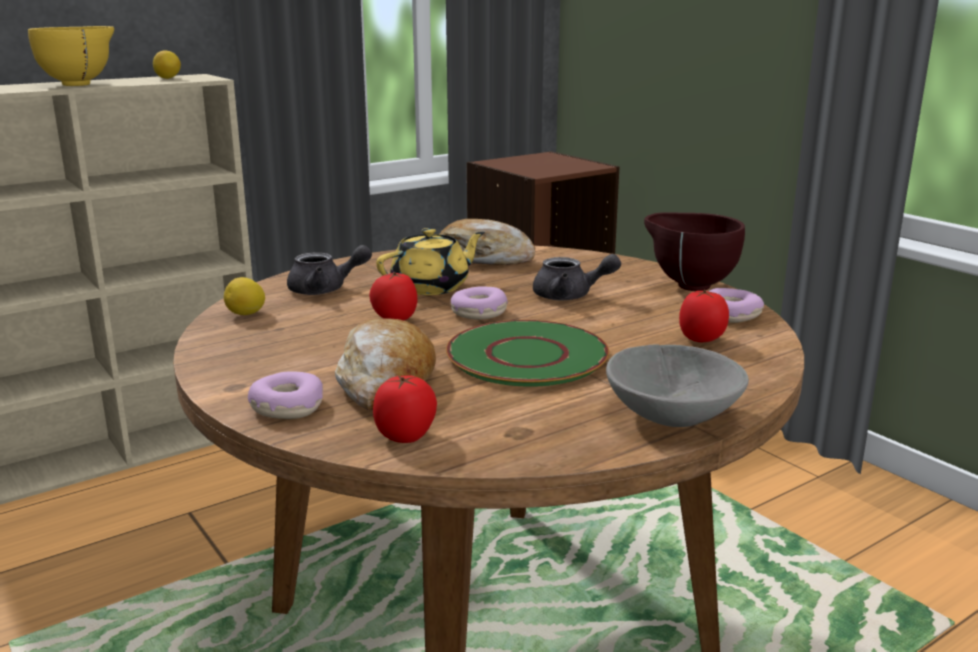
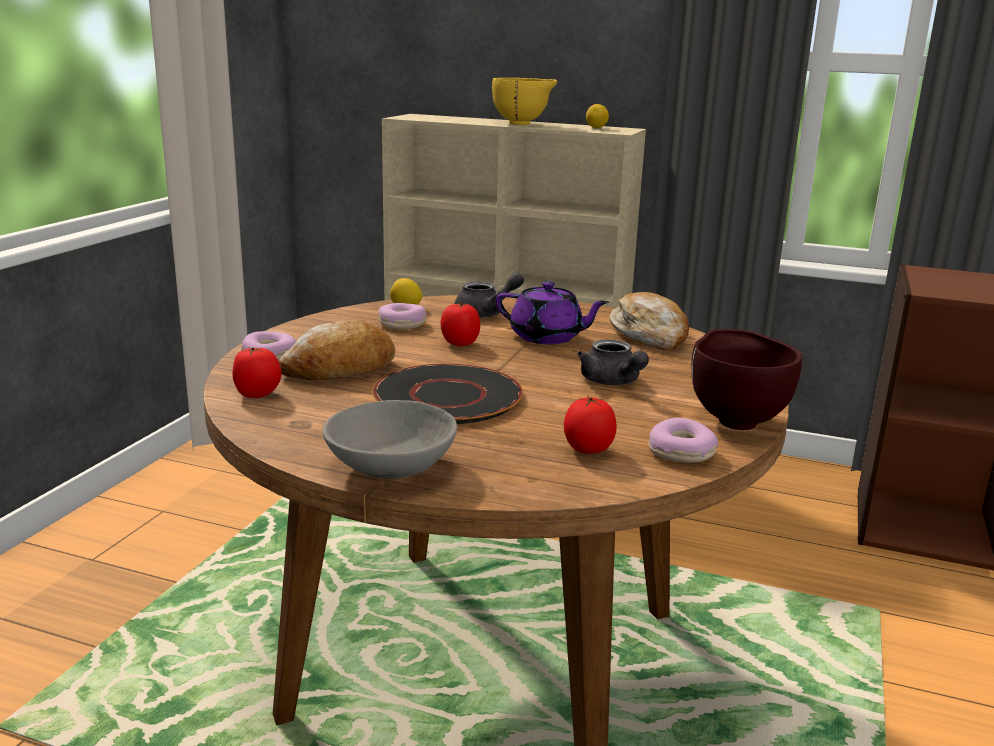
camera: 55 degrees right, 0 degrees up
grey teapot [287,245,372,295] -> grey teapot turned 75 degrees counterclockwise [455,272,524,318]
yellow teapot [376,228,485,295] -> purple teapot [496,281,609,344]
green plate [446,320,609,387] -> black plate [372,363,523,424]
donut [451,286,508,319] -> donut moved to [378,303,427,329]

